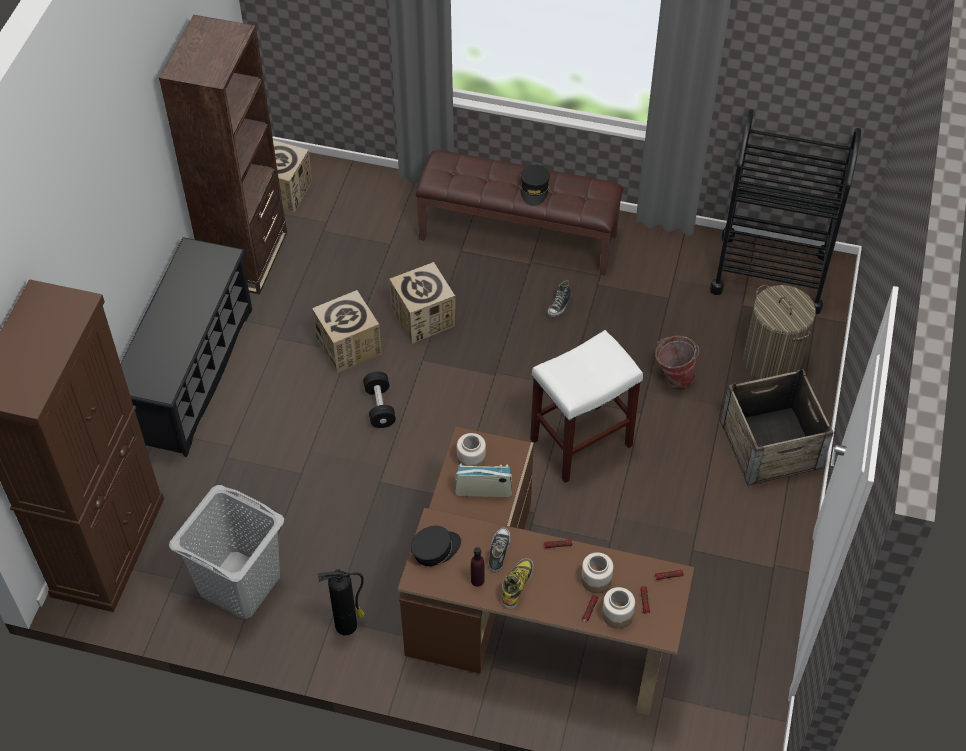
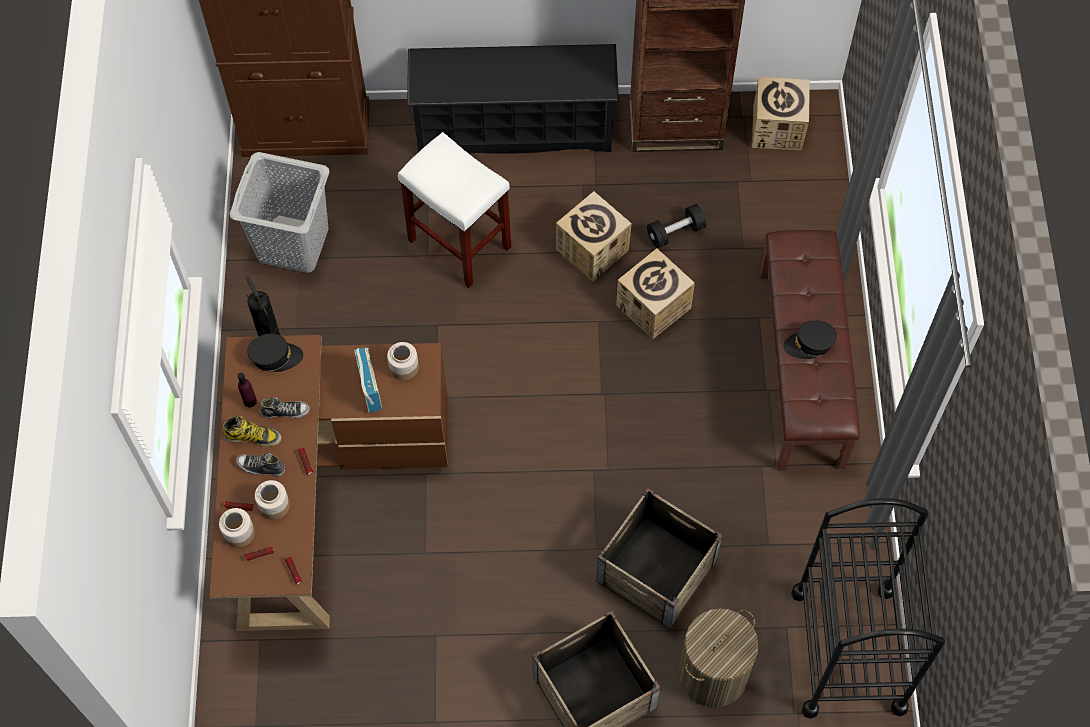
camera: 75 degrees right, 10 degrees up
black dumbbell [363,372,396,428] -> black dumbbell moved to [647,204,706,248]
black cap [411,526,461,566] -> black cap turned 45 degrees counterclockwise [247,334,303,372]
white stool [530,330,643,483] -> white stool moved to [398,132,511,288]
shoe [548,280,571,317] -> shoe moved to [236,453,285,476]
bucket [655,335,699,388] -> crate [596,488,723,629]

